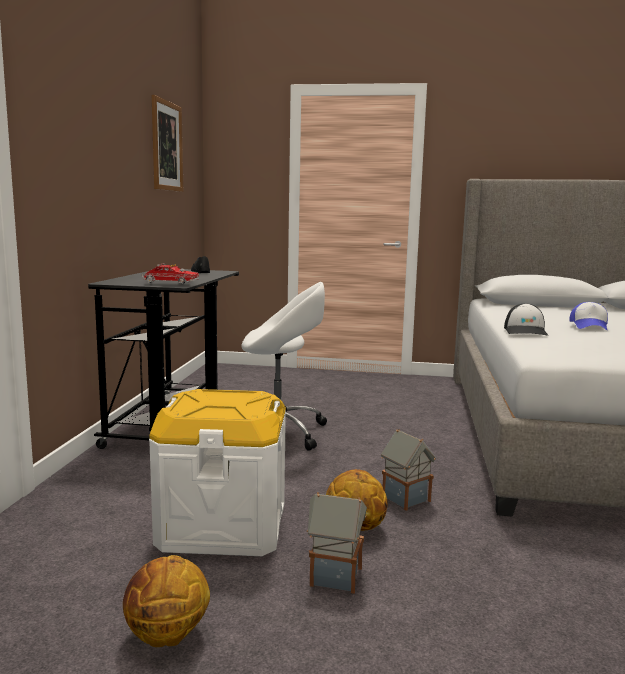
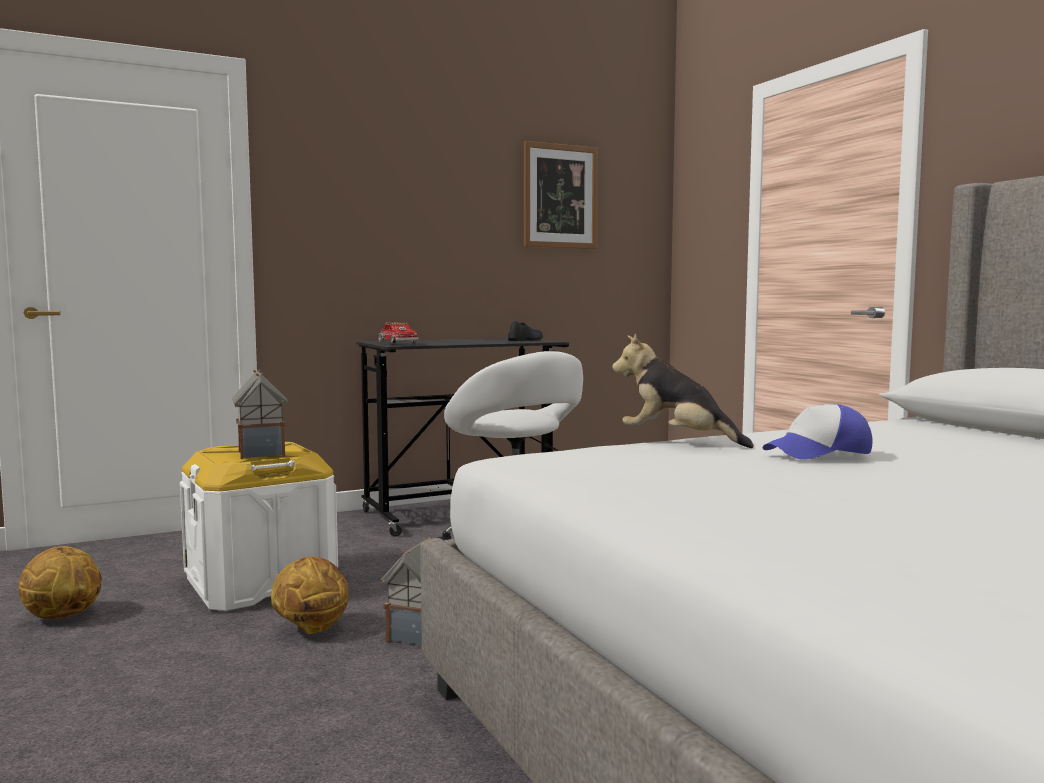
camera: 55 degrees right, 5 degrees down
toy house [307,492,367,594] -> toy house moved to [232,369,288,459]
cap [504,303,549,336] -> plush toy [612,333,754,448]

